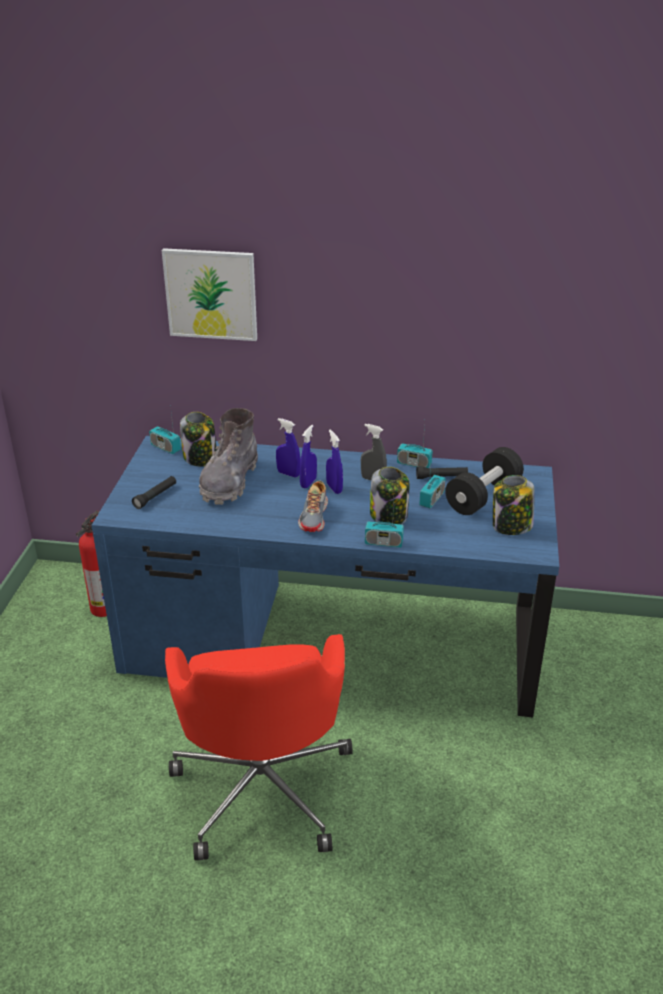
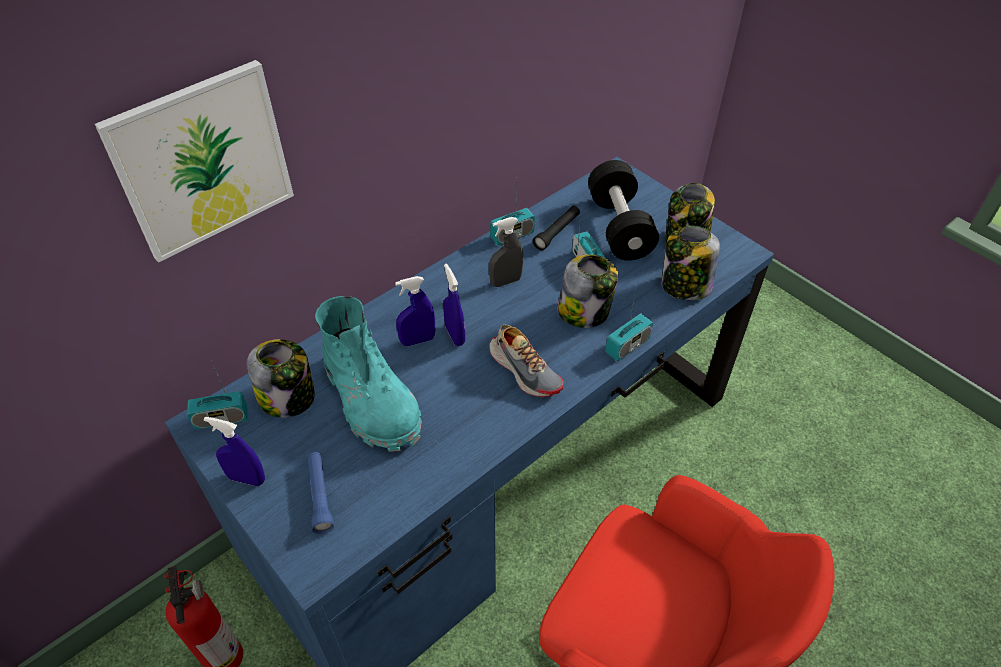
camera: 50 degrees left, 15 degrees up
black flashlight [132,476,176,509] -> blue flashlight [307,452,334,534]
grey boot [199,408,258,505] -> turquoise boot [315,296,422,452]
blue spray bottle [326,430,343,494] -> blue spray bottle moved to [204,417,265,486]
none -> jar [662,226,720,300]

